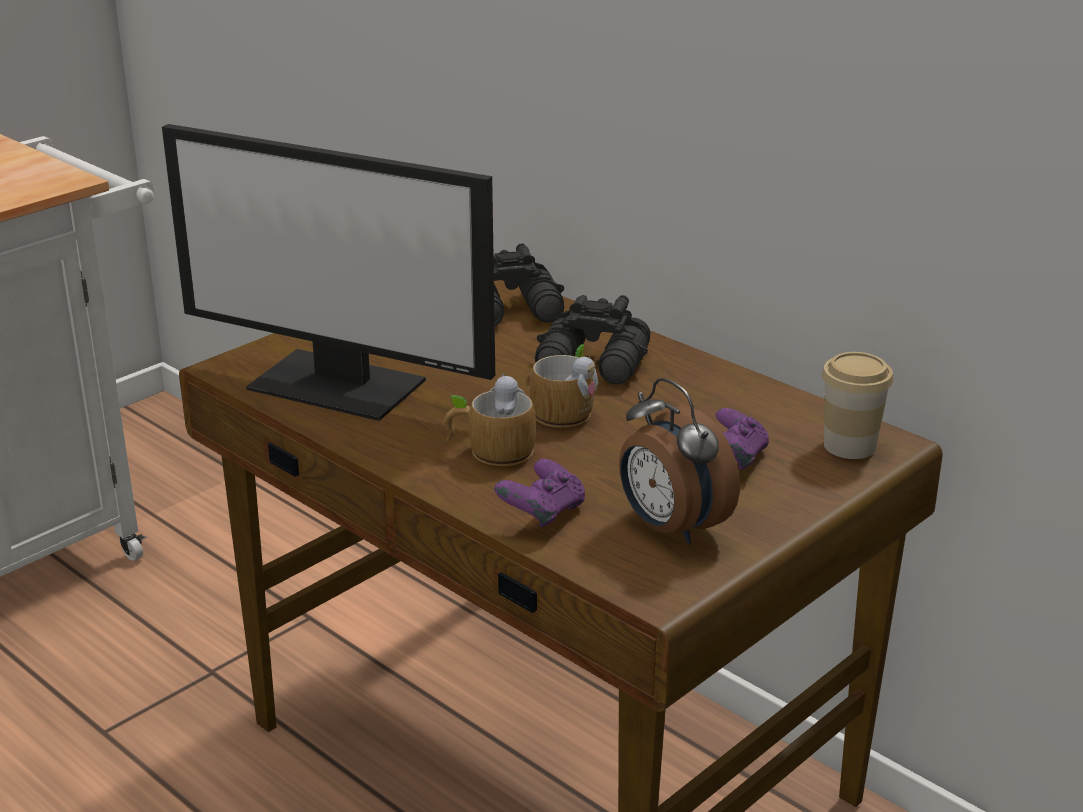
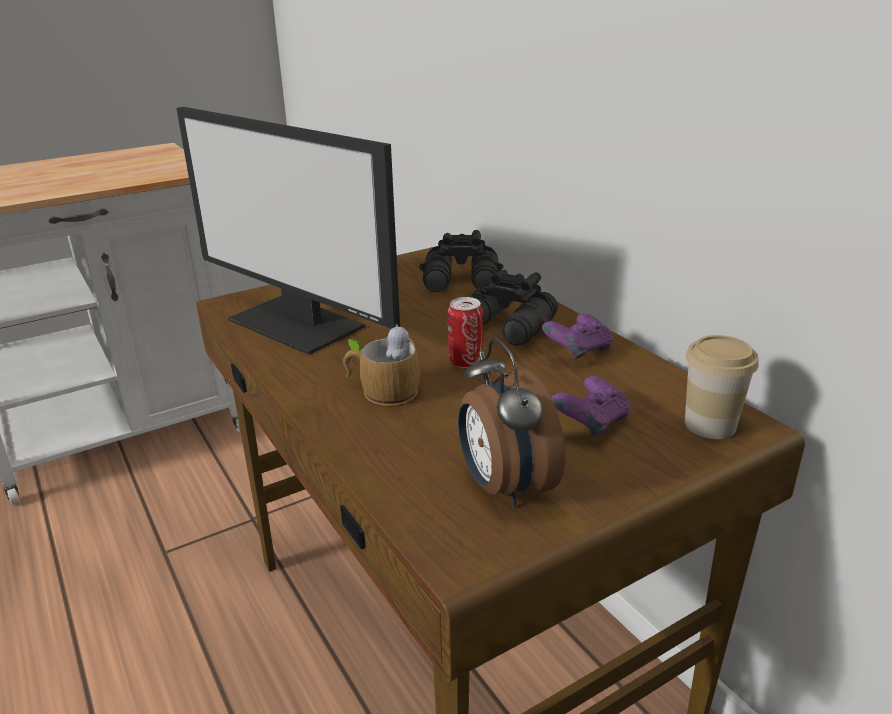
camera: 15 degrees right, 0 degrees up
purple game controller [494,459,585,527] -> purple game controller moved to [542,313,613,359]
mug [529,344,598,428] -> can [448,297,483,368]

